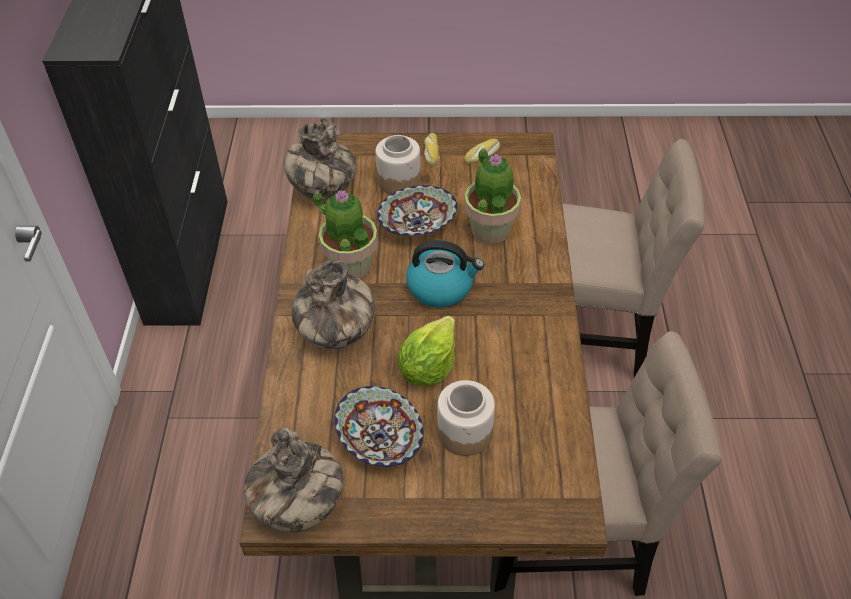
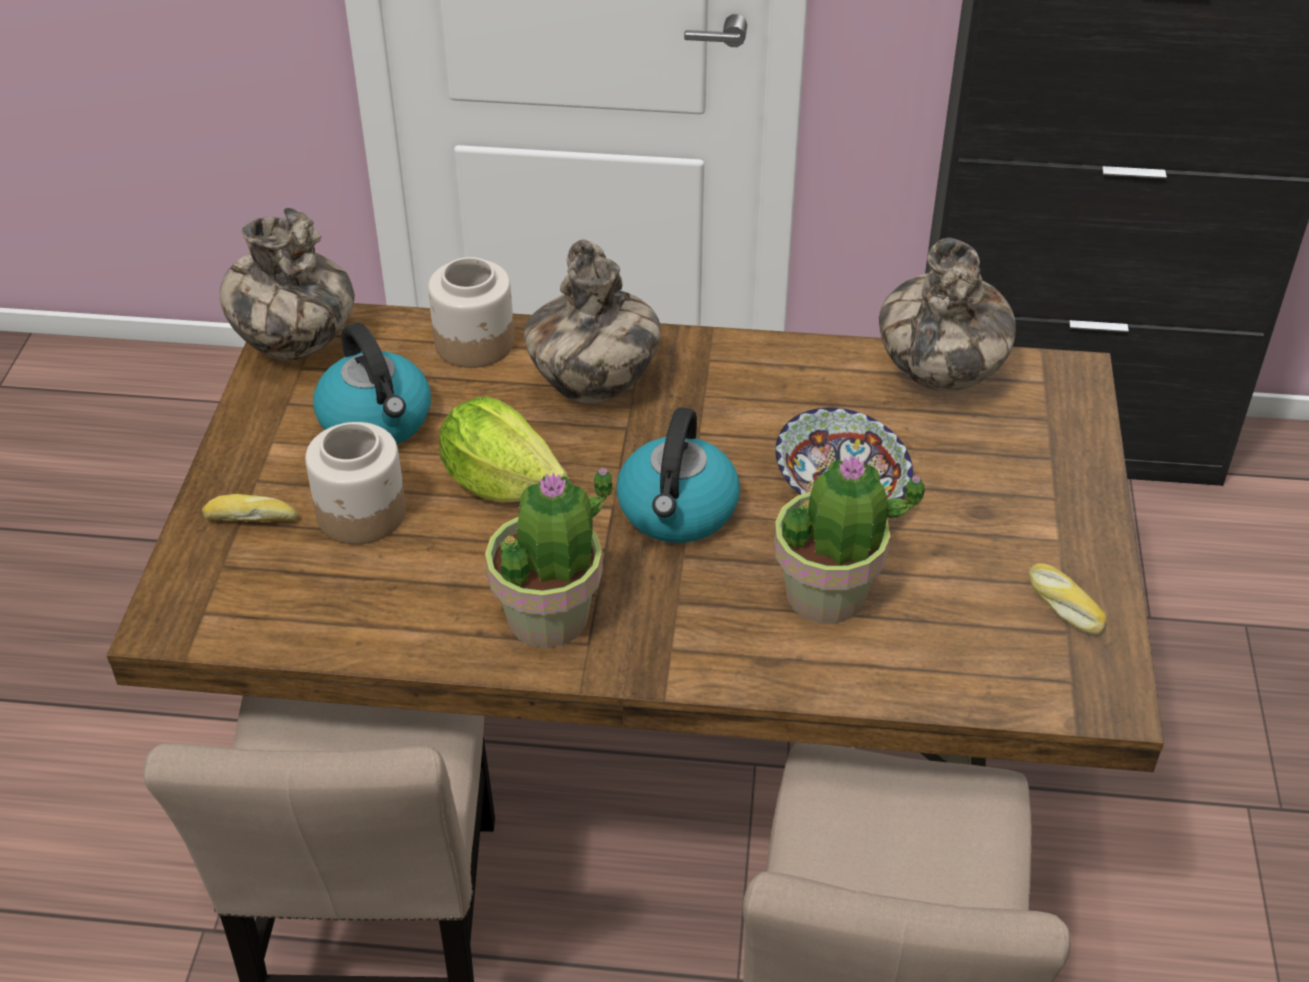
camera: 95 degrees right, 5 degrees down
potted plant [313,189,378,279] -> potted plant moved to [485,468,613,648]
bowl [334,386,424,467] -> kettle [313,323,431,444]
jar [375,135,421,194] -> jar moved to [428,257,514,368]
bread [424,133,439,166] -> bread moved to [202,494,297,521]

